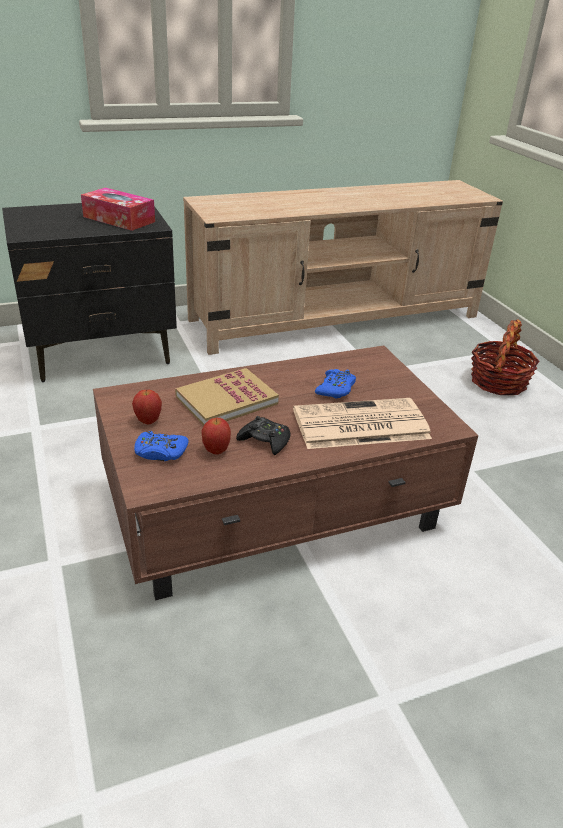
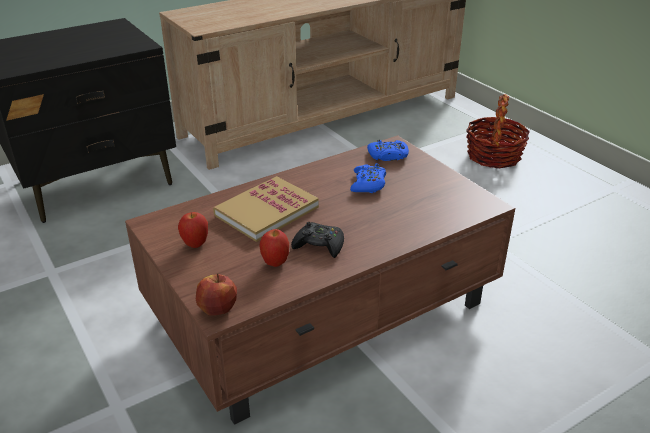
camera: 10 degrees left, 0 degrees up
tissue box [81,187,155,231] -> none
blue game controller [134,431,189,461] -> blue game controller moved to [367,140,409,161]
newspaper [293,398,432,449] -> none
none -> apple [196,273,237,315]

